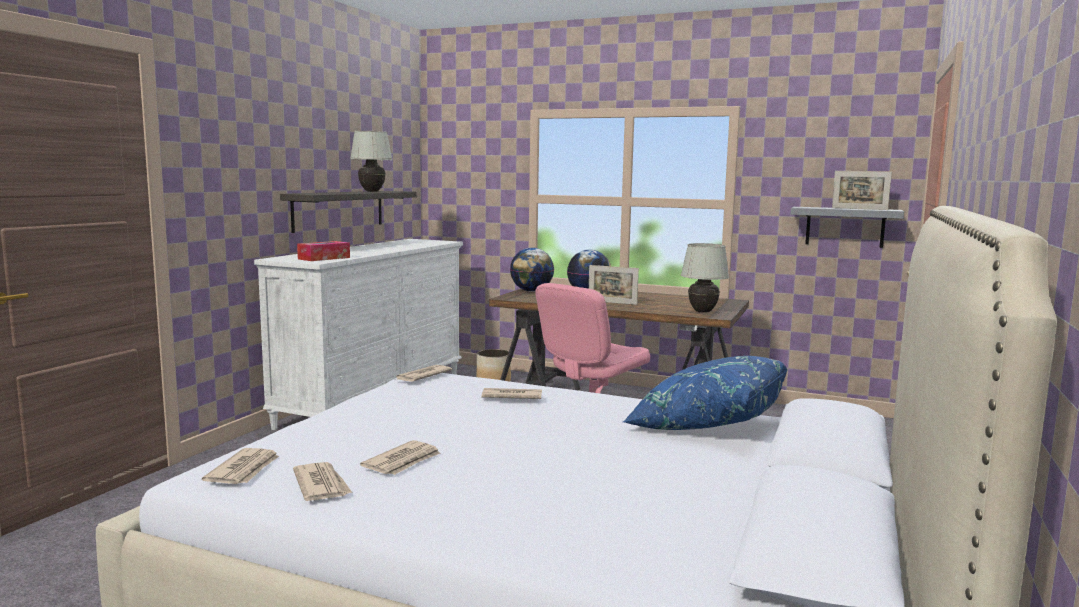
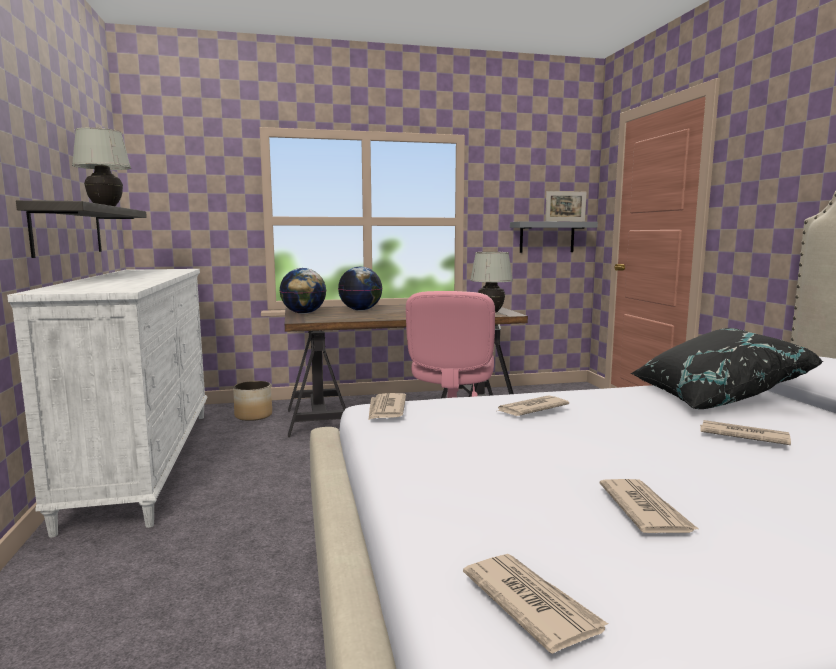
camera: 35 degrees left, 0 degrees up
newspaper [293,462,352,501] -> newspaper moved to [700,420,791,445]
tissue box [297,241,350,261] -> none
picture frame [589,265,639,305] -> none
blue pillow [623,356,788,430] -> black pillow [631,328,824,409]

